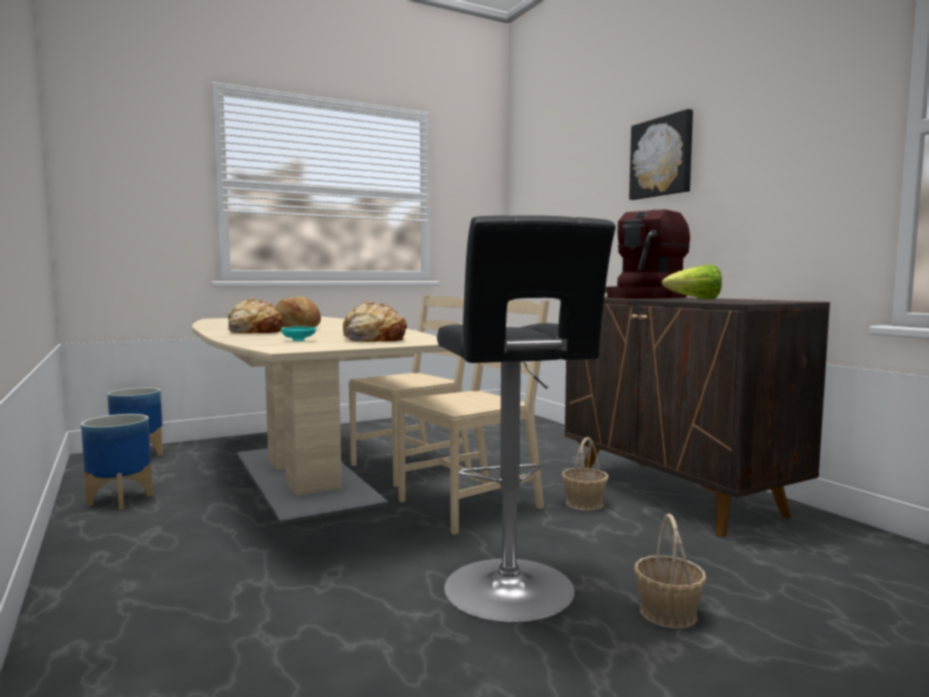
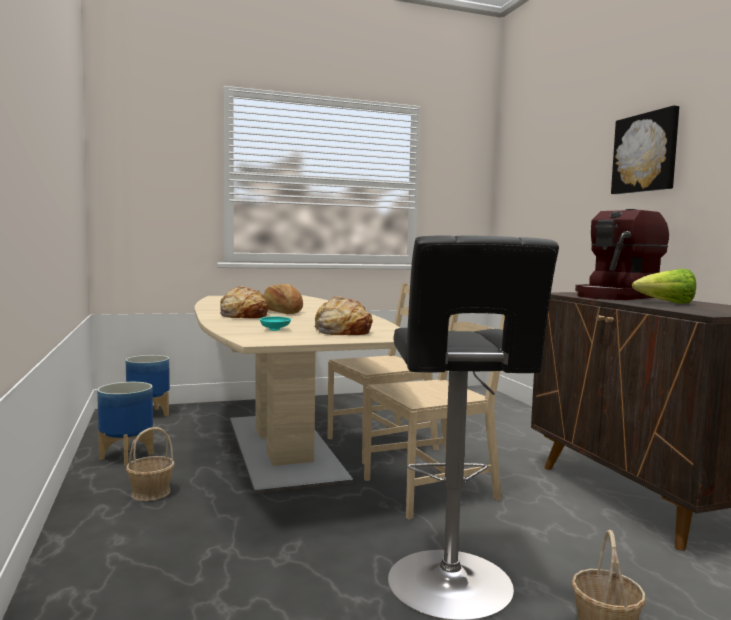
camera: 10 degrees right, 0 degrees up
basket [562,437,609,511] -> basket moved to [126,427,174,501]

